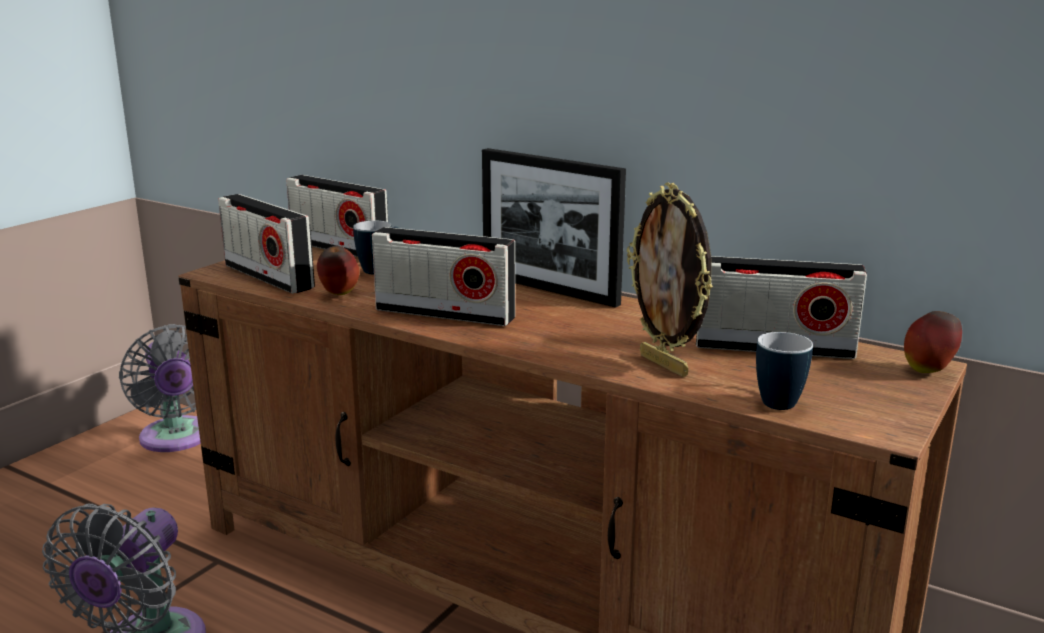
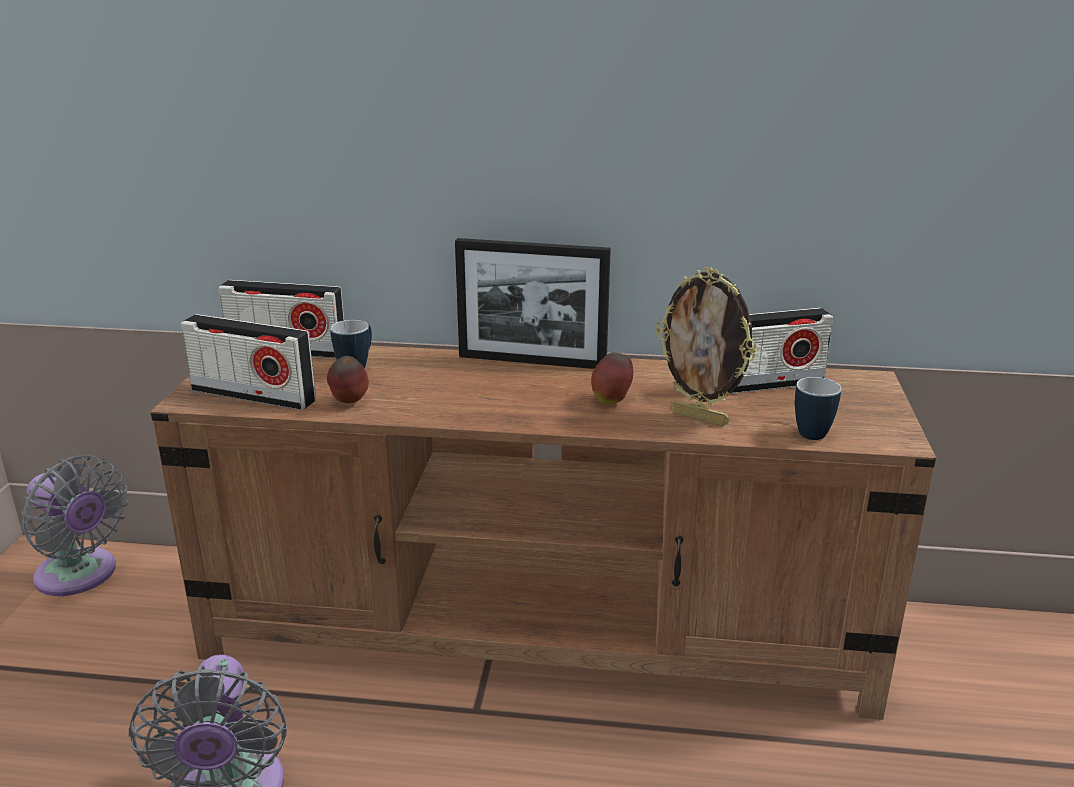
camera: 25 degrees left, 5 degrees up
radio [372,227,515,326] -> none
apple [904,311,962,373] -> apple moved to [591,353,633,404]

